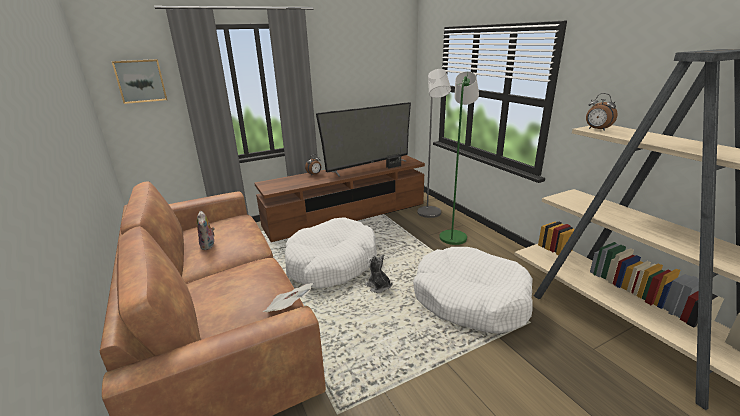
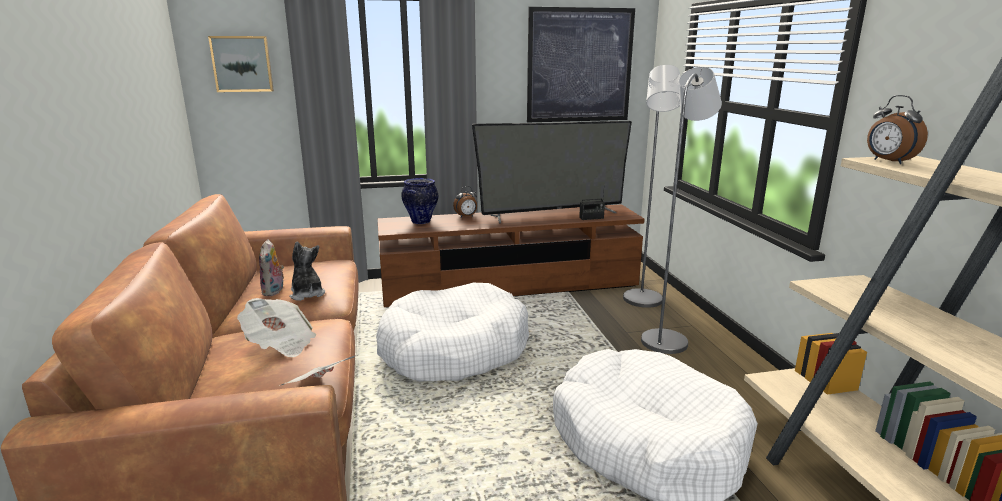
camera: 15 degrees right, 5 degrees down
plush toy [365,255,392,293] -> plush toy moved to [289,242,325,301]
green floor lamp [440,71,479,245] -> grey floor lamp [641,67,722,354]
none -> newspaper [237,298,316,357]
none -> vase [401,178,438,224]
none -> picture [527,7,635,122]

